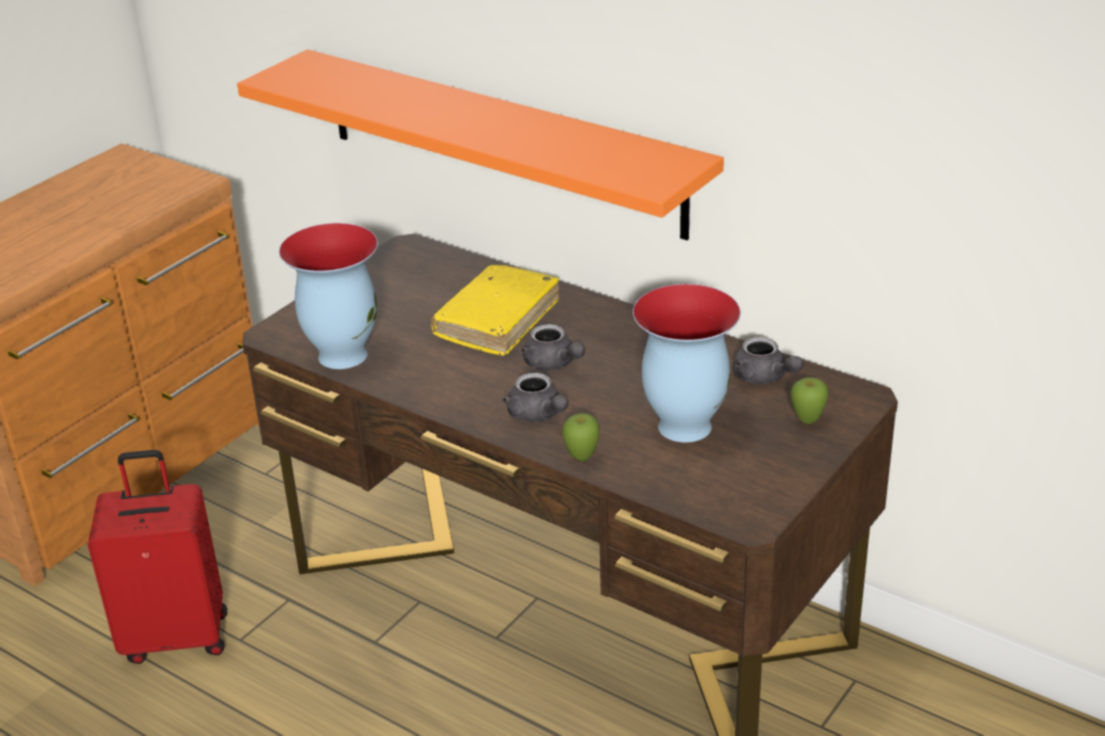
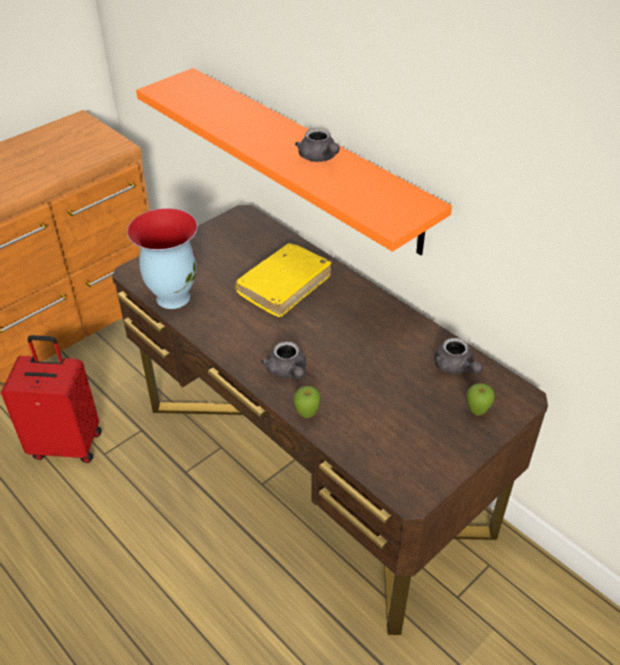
camera: 10 degrees right, 10 degrees up
grey teapot [521,324,585,371] -> grey teapot moved to [295,128,340,162]
vase [633,284,741,443] -> none

